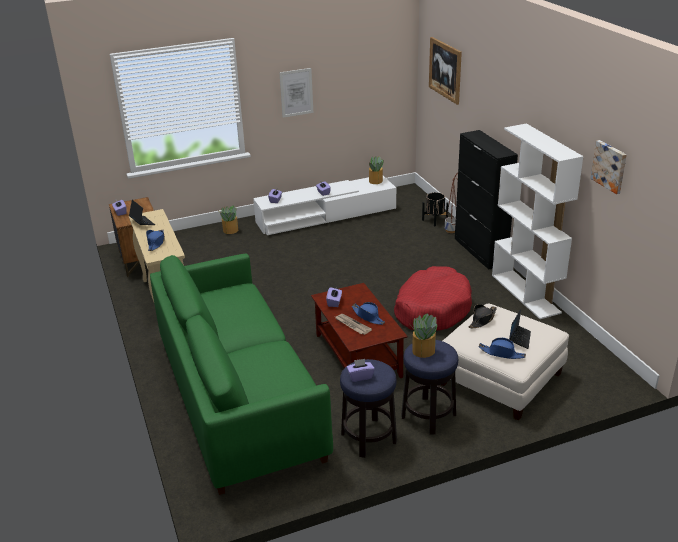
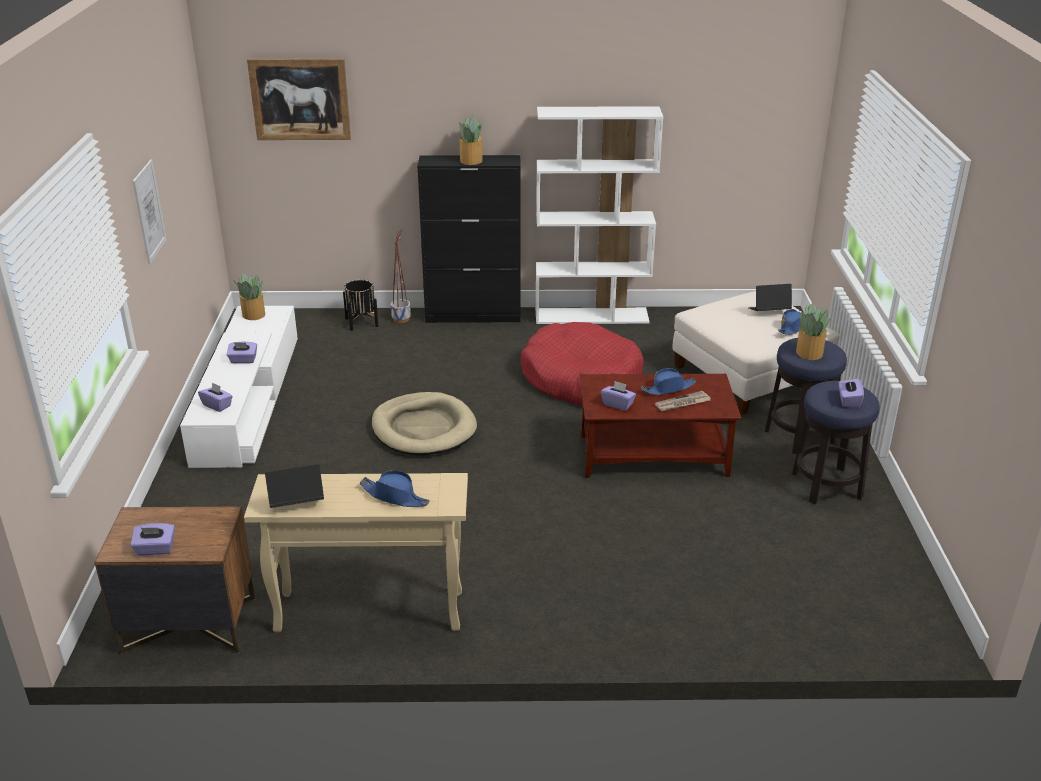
camera: 70 degrees left, 0 degrees up
green sofa [150,253,333,495] -> none
potted plant [218,205,238,234] -> potted plant moved to [459,117,482,165]
black hat [469,304,497,328] -> none
laptop [509,309,531,349] -> laptop turned 45 degrees counterclockwise [749,284,792,311]
picture [590,140,627,194] -> none
none -> beige dog bed [372,392,477,455]

